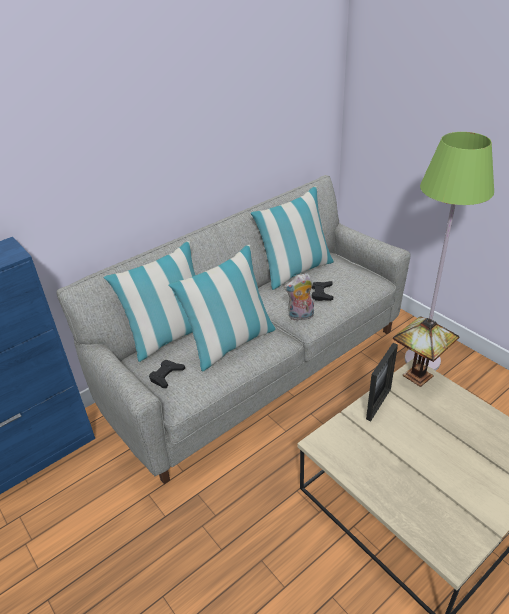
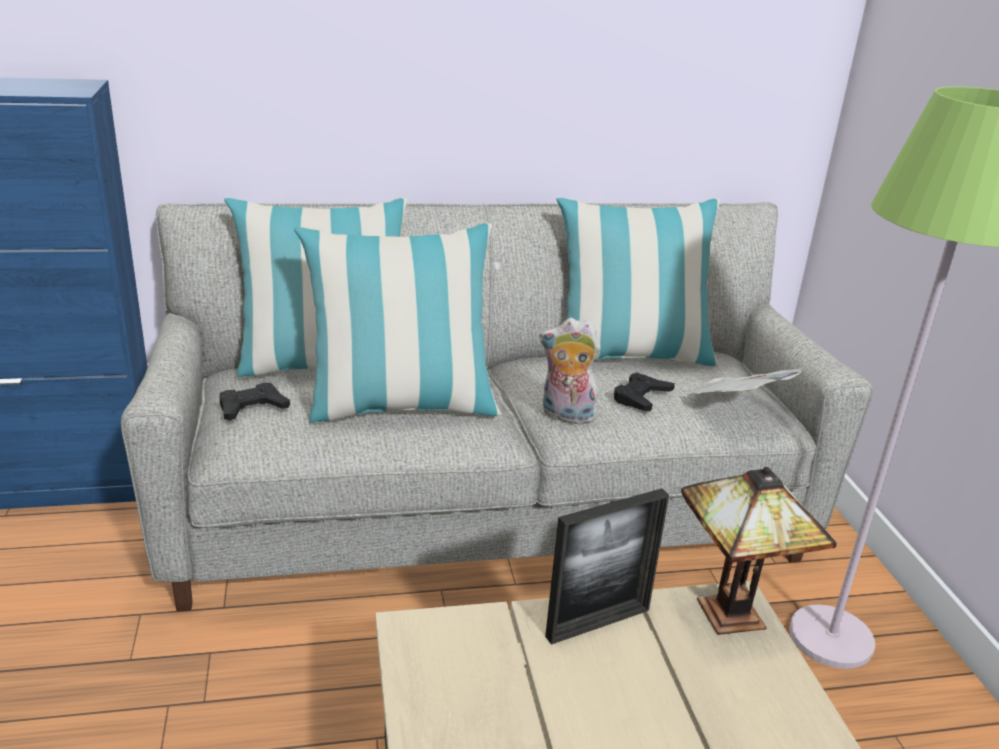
camera: 25 degrees right, 10 degrees down
none -> newspaper [687,368,804,394]

